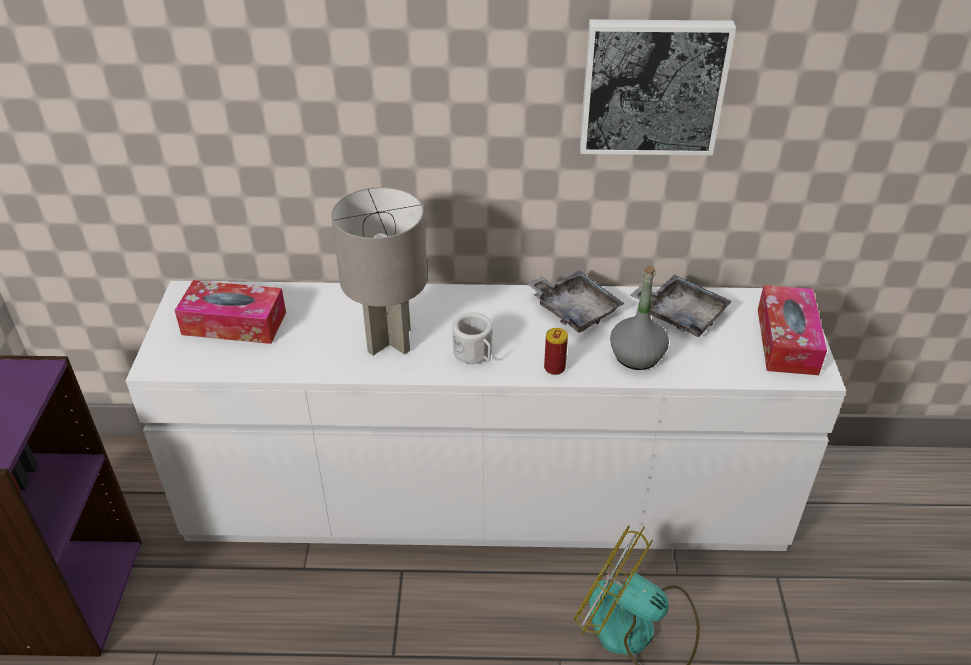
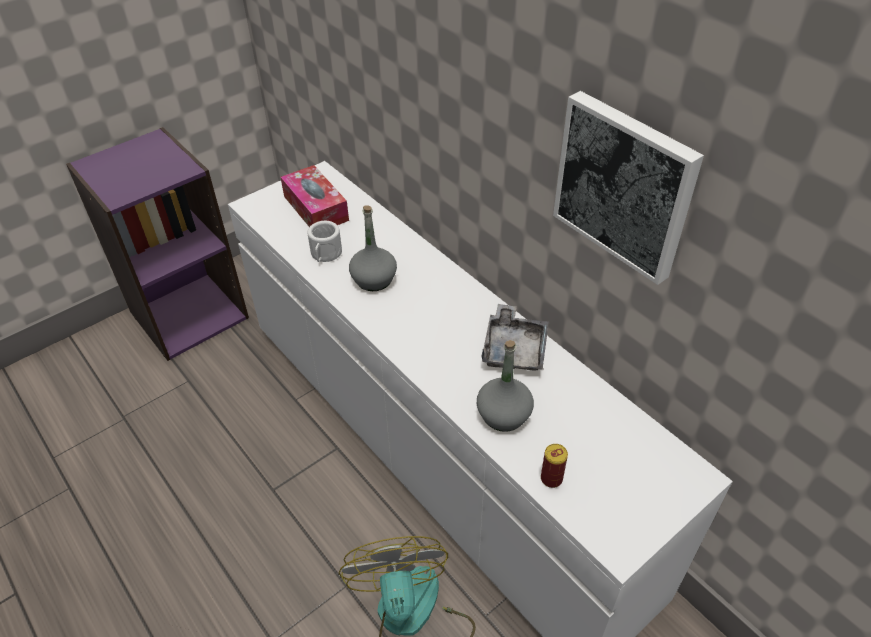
camera: 50 degrees right, 5 degrees up
grey table lamp [331,187,427,356] -> grey bottle [349,205,397,291]
white mug [452,312,493,364] -> white mug moved to [307,221,342,262]
can [544,328,568,375] -> can moved to [541,444,568,488]
grey tray [630,275,732,337] -> none
tissue box [758,285,827,375] -> none

